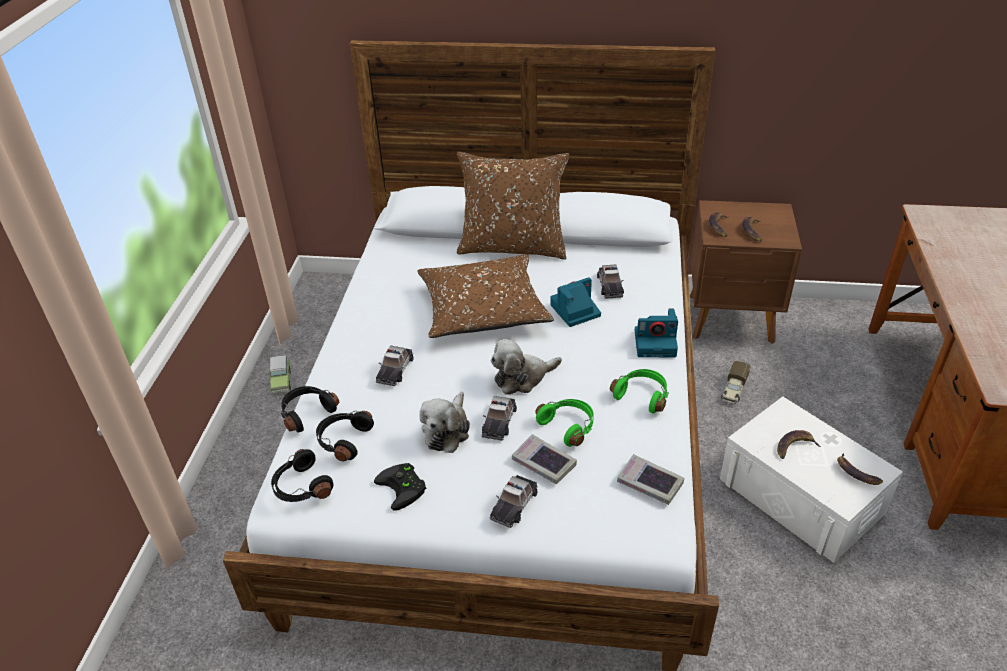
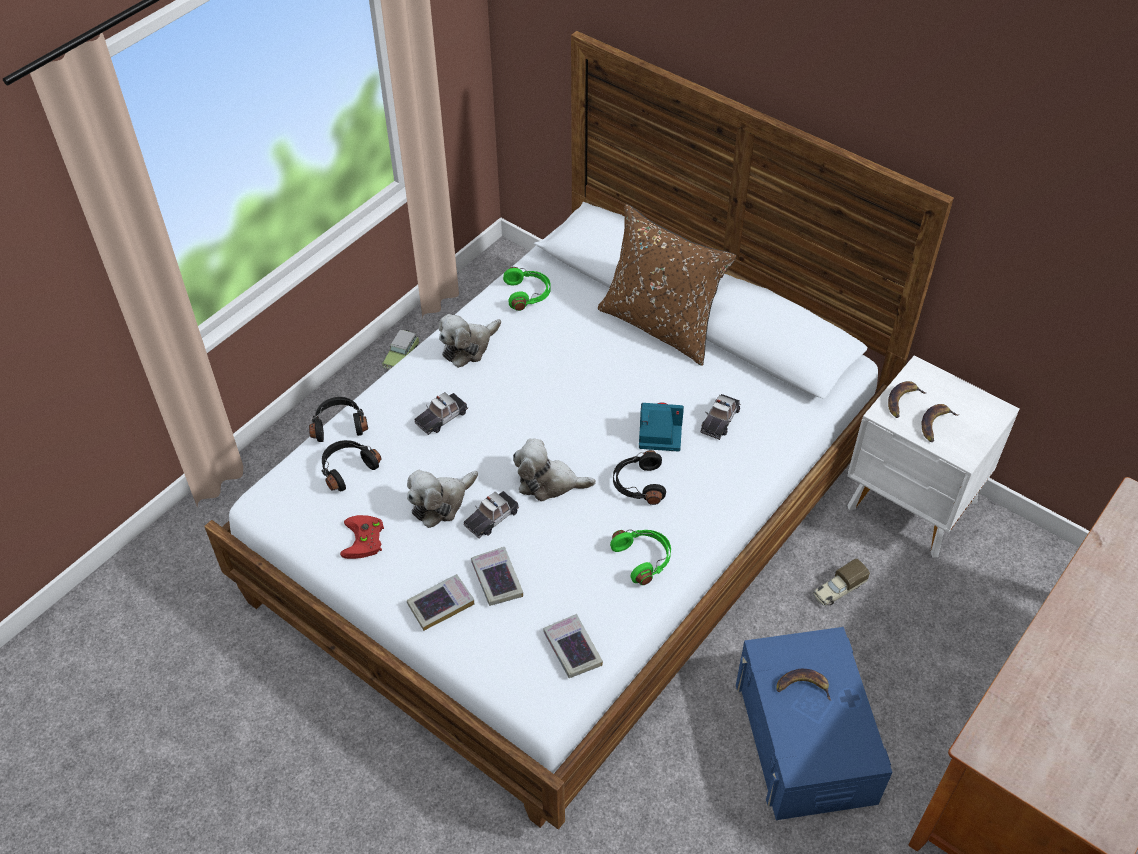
camera: 30 degrees right, 10 degrees up
black headphones [271,449,333,502] -> black headphones moved to [613,450,666,505]
black game controller [374,463,426,511] -> red game controller [340,515,384,559]
brown pillow [417,254,554,338] -> none
toy car [490,475,538,528] -> book [407,574,474,631]
green headphones [535,399,594,447] -> green headphones moved to [503,267,551,311]
camera [635,309,678,357] -> none
brown nightstand [690,200,802,344] -> white nightstand [847,356,1020,558]
white storage box [720,396,903,563] -> blue storage box [736,627,892,820]
banana [837,453,883,485] -> none
none -> plush toy [438,314,501,368]

